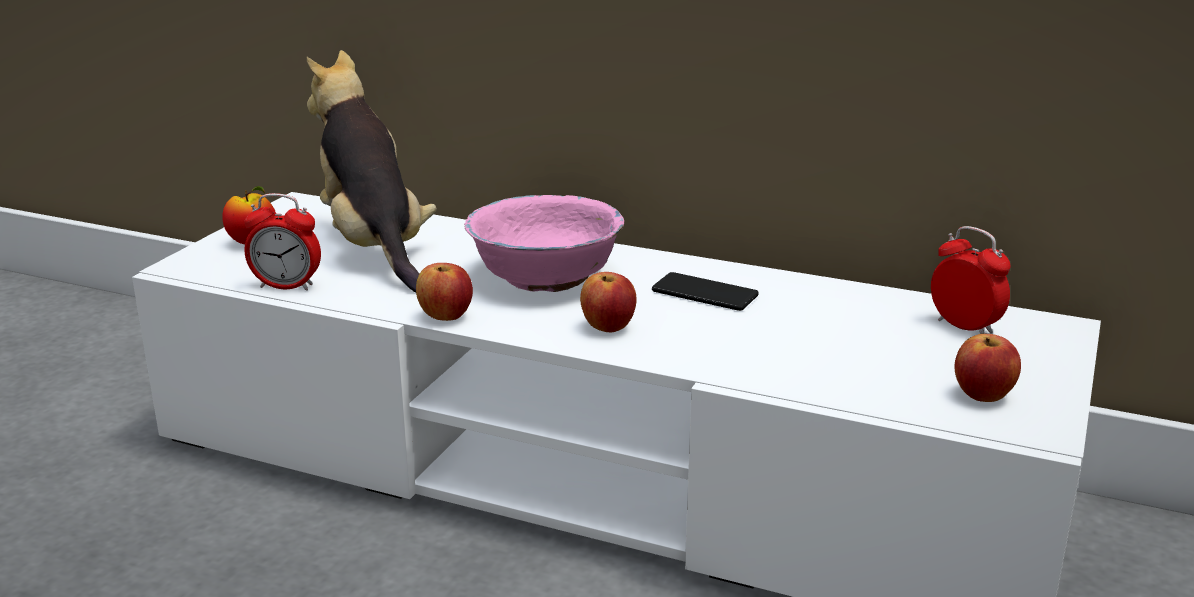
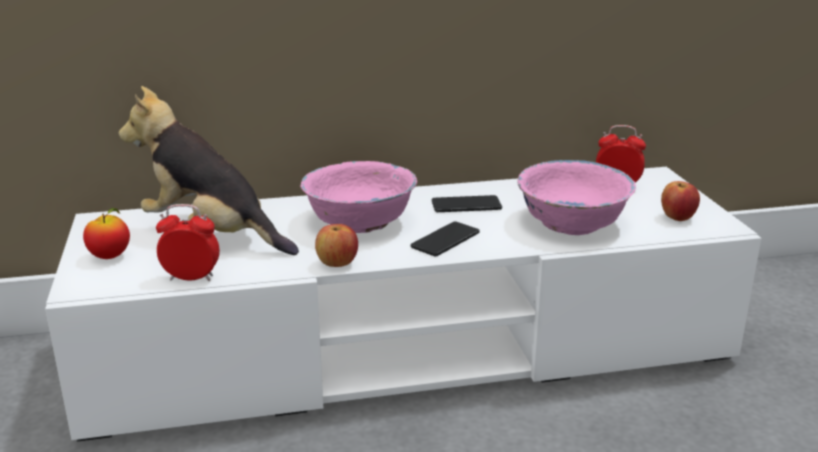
camera: 35 degrees left, 0 degrees up
alarm clock [245,193,321,291] -> alarm clock turned 150 degrees counterclockwise [156,204,220,281]
apple [580,272,637,333] -> phone [411,221,480,256]
none -> pink bowl [517,160,636,235]

